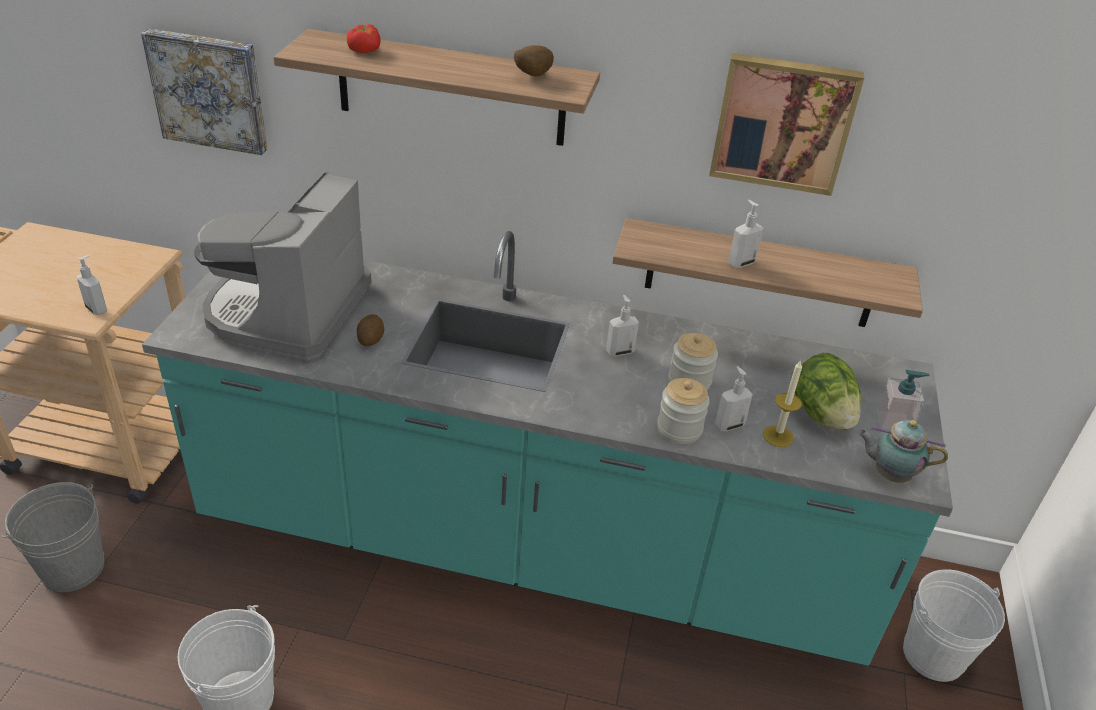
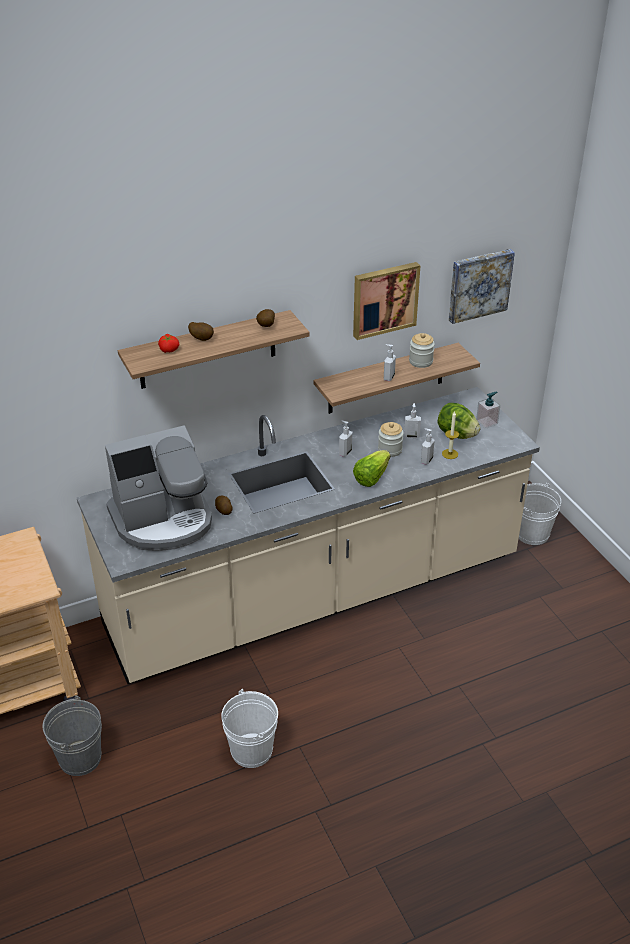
camera: 35 degrees left, 0 degrees up
soap dispenser [77,255,107,315] -> soap dispenser moved to [404,403,421,438]
picture [141,28,267,155] -> picture moved to [449,249,515,324]
turquoise counter [142,231,953,666] -> beige counter [77,387,540,684]
coffee machine [194,172,372,361] -> coffee machine turned 90 degrees counterclockwise [105,425,212,551]
jar [657,378,710,444] -> jar moved to [409,333,435,368]
teapot [857,420,948,483] -> none
none -> potato [188,322,214,341]
none -> lettuce [353,450,391,487]

